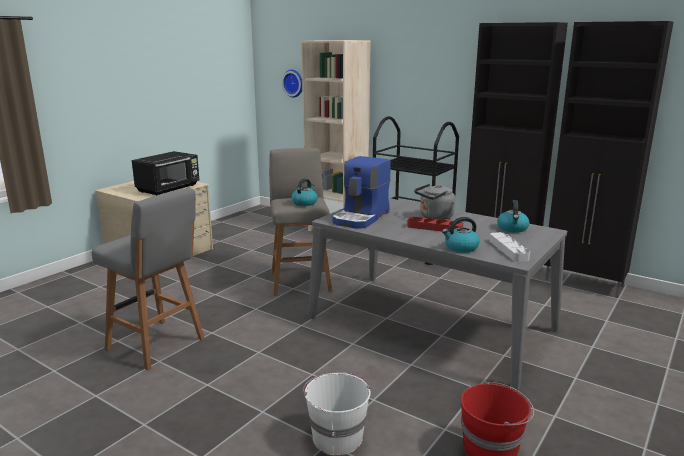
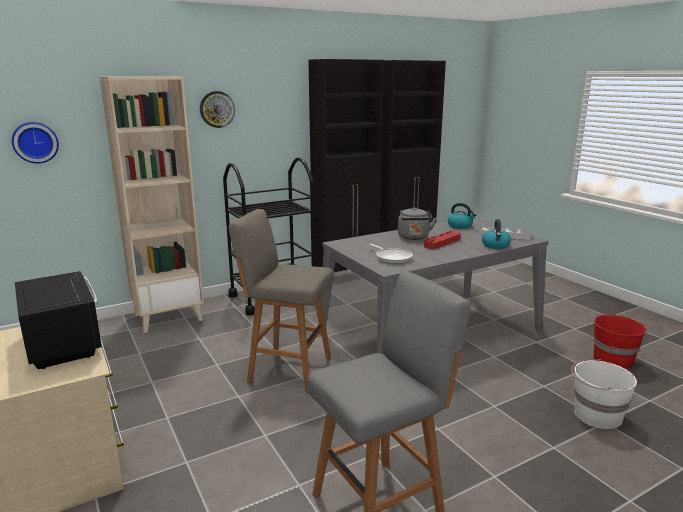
camera: 65 degrees left, 0 degrees up
kettle [291,178,318,206] -> none
coffee machine [332,156,391,229] -> frying pan [369,244,413,264]
none -> wall clock [200,91,235,128]

